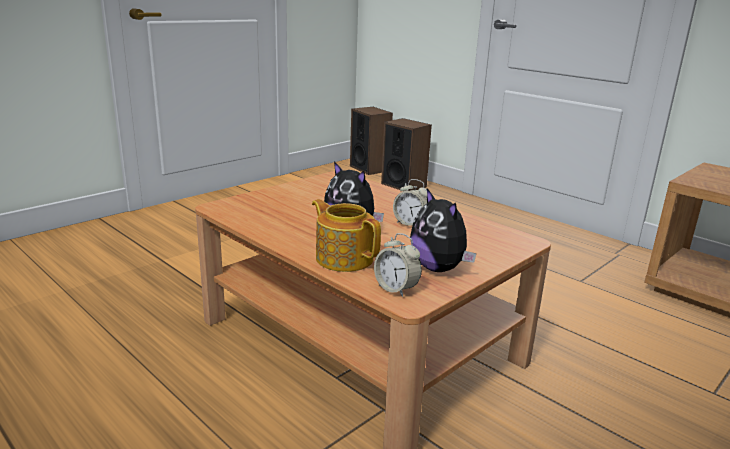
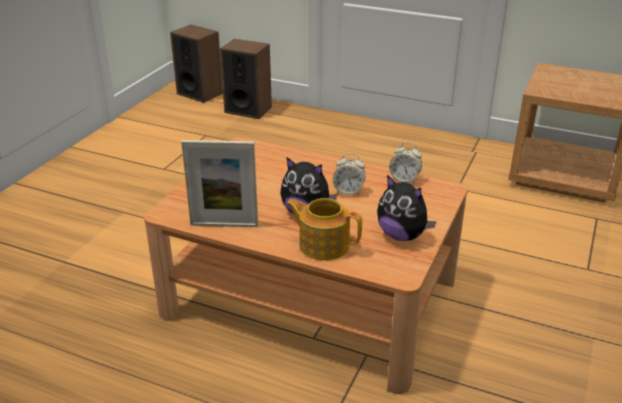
camera: 20 degrees left, 10 degrees up
alarm clock [374,233,422,297] -> alarm clock moved to [389,142,422,184]
none -> picture frame [181,140,258,227]

